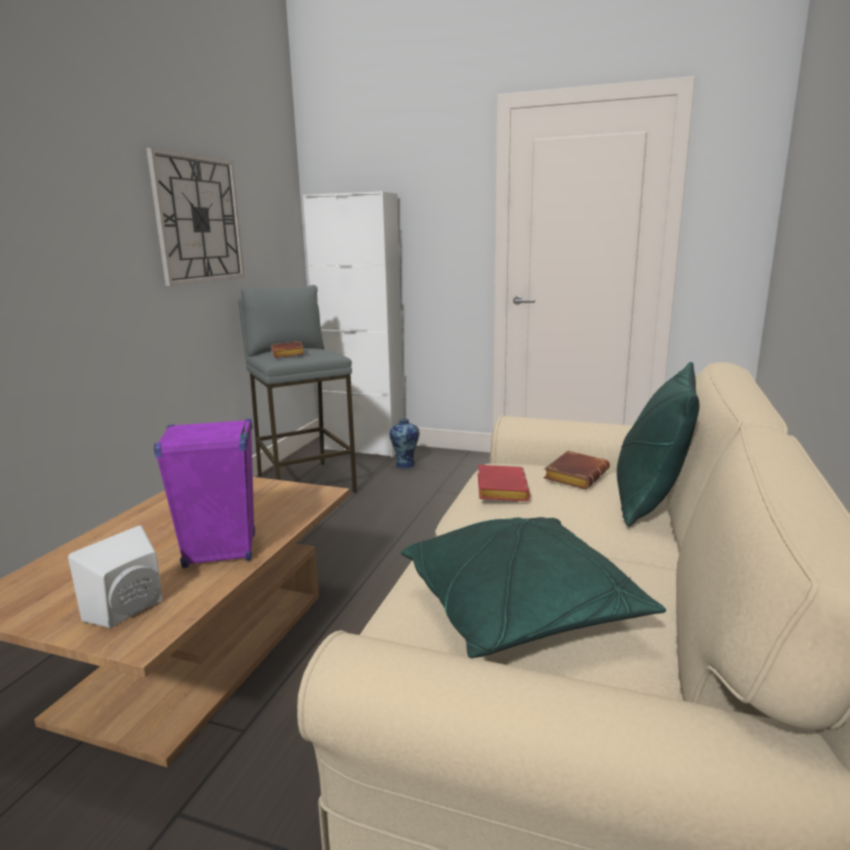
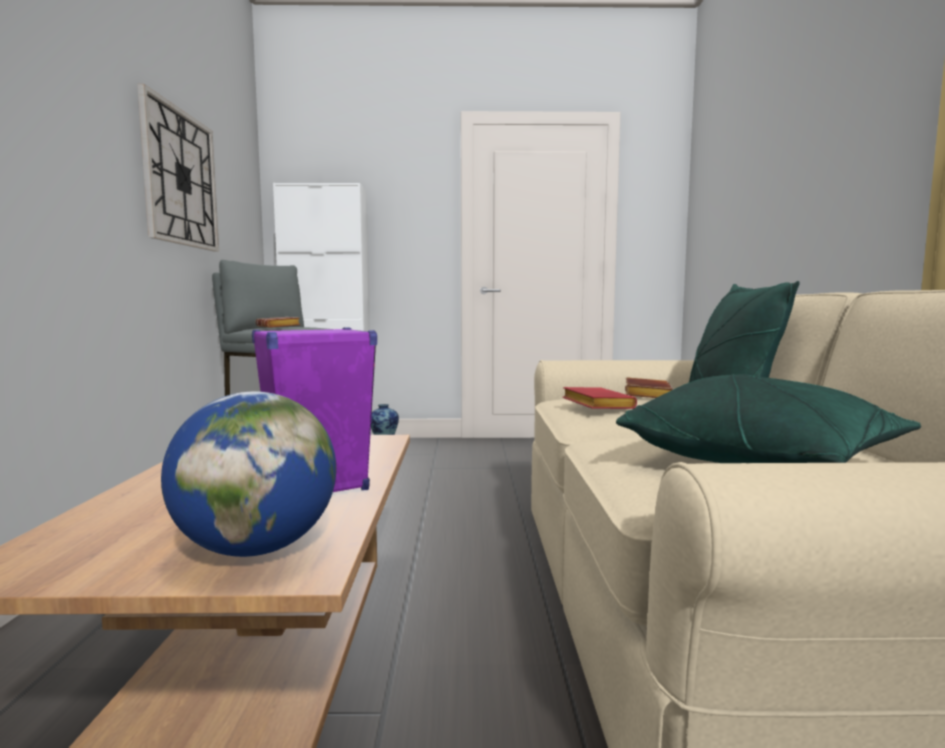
camera: 20 degrees left, 10 degrees down
white speaker [68,525,162,628] -> globe [161,391,336,557]

